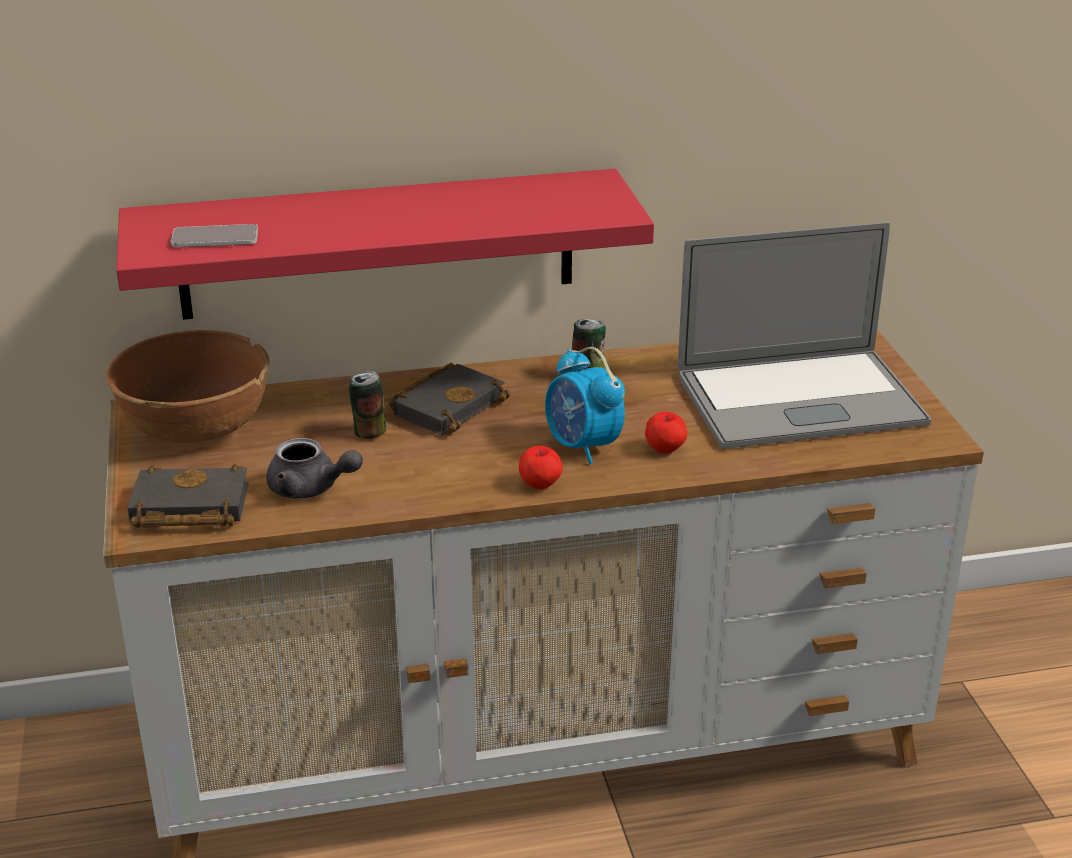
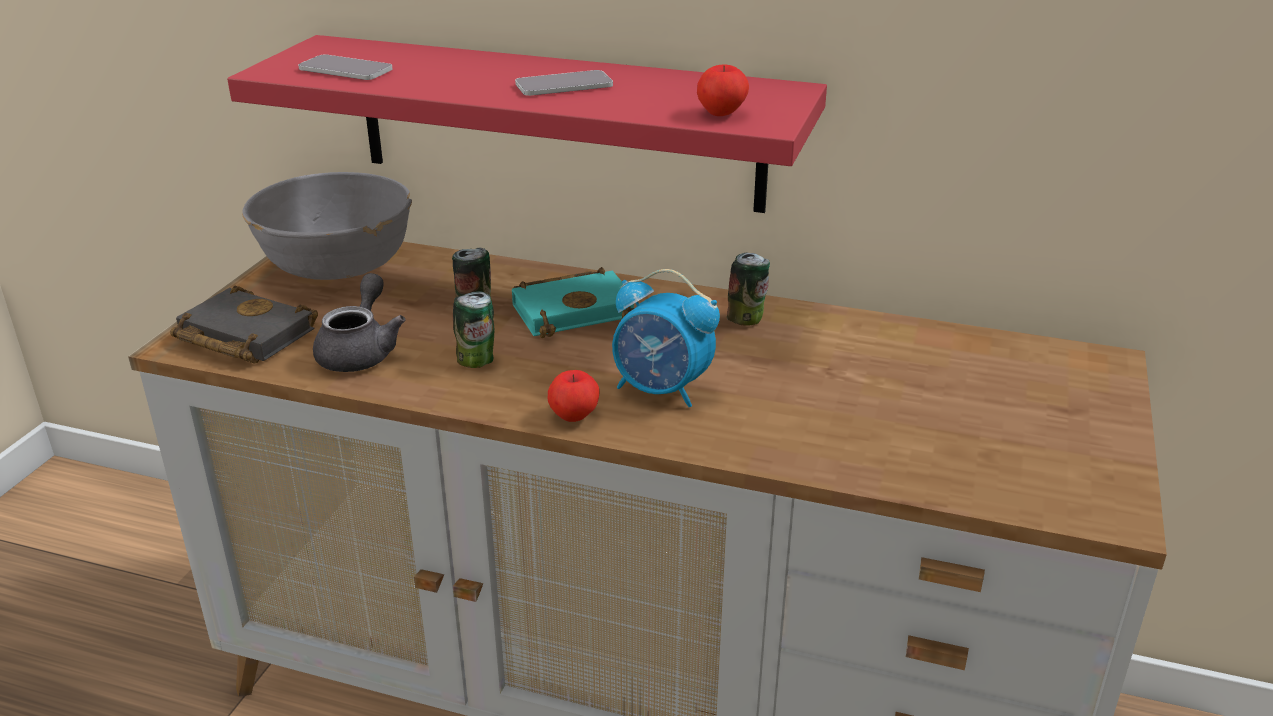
camera: 30 degrees right, 0 degrees up
brown bowl [106,330,270,443] -> grey bowl [242,172,412,280]
grey teapot [266,438,363,499] -> grey teapot turned 135 degrees counterclockwise [313,273,405,372]
black book [387,363,511,435] -> turquoise book [512,267,635,338]
alarm clock [545,347,625,464] -> alarm clock turned 60 degrees counterclockwise [612,269,720,407]
apple [645,412,688,454] -> apple moved to [697,65,749,116]
laptop [678,222,931,449] -> none
none -> can [453,291,495,368]
none -> phone [515,70,613,96]

